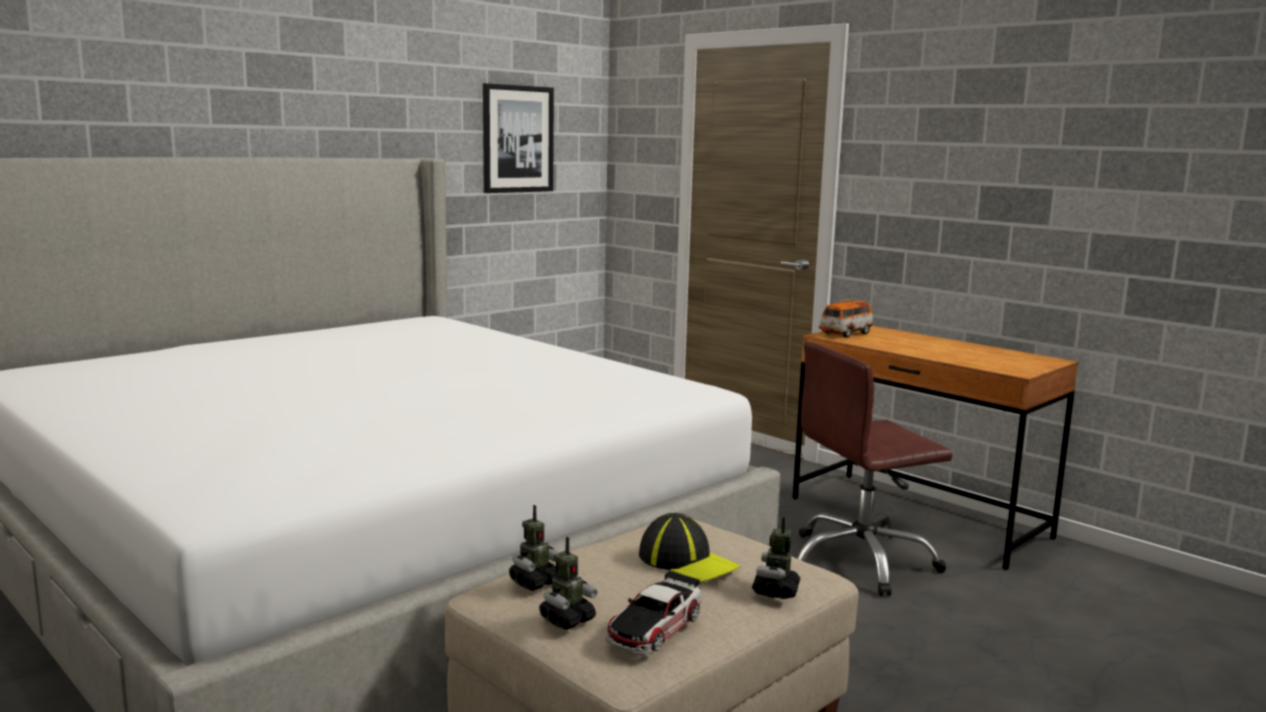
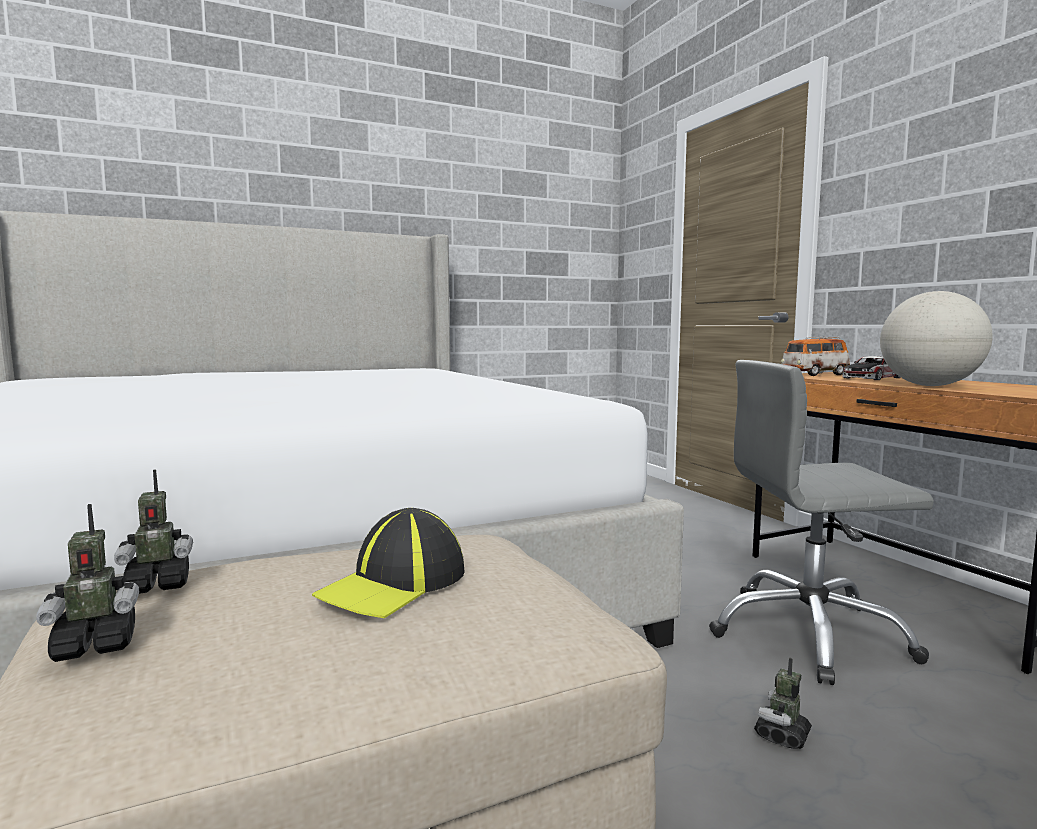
camera: 20 degrees right, 5 degrees down
picture [483,83,554,193] -> none
toy car [606,570,701,654] -> toy car moved to [842,356,900,380]
cap [639,513,739,583] -> cap turned 60 degrees clockwise [312,508,465,618]
toy robot [752,517,800,599] -> toy robot moved to [754,658,812,749]
brown office chair [797,342,953,596] -> grey office chair [709,360,934,685]
none -> globe [880,291,993,386]

